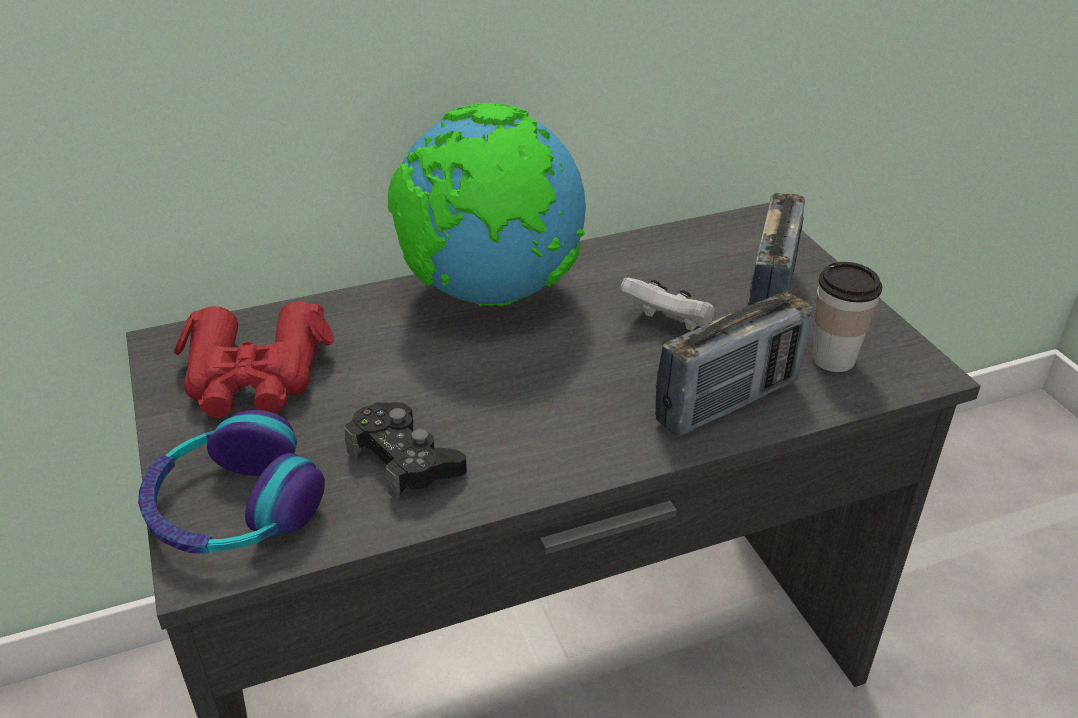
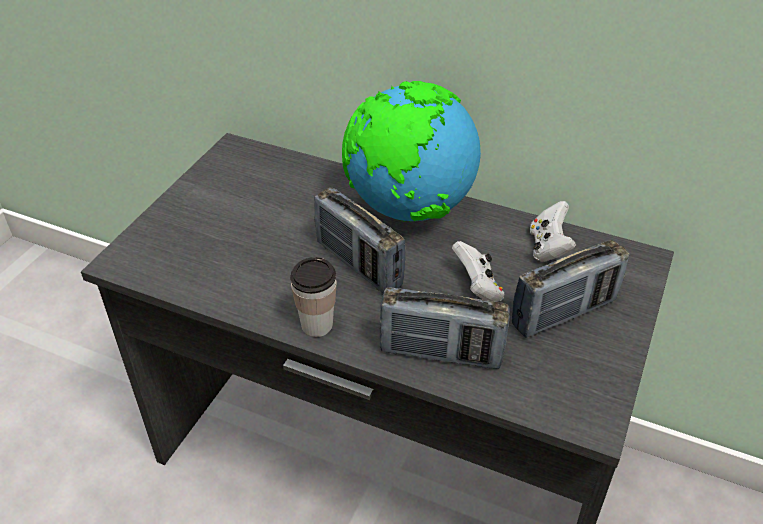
camera: 45 degrees right, 5 degrees up
headphones [138,410,325,553] -> none
red binoculars [174,301,334,418] -> none
black game controller [344,402,467,501] -> none
cup [812,262,882,372] -> cup moved to [290,257,337,337]
none -> radio [314,187,406,293]
none -> white game controller [530,201,576,262]

